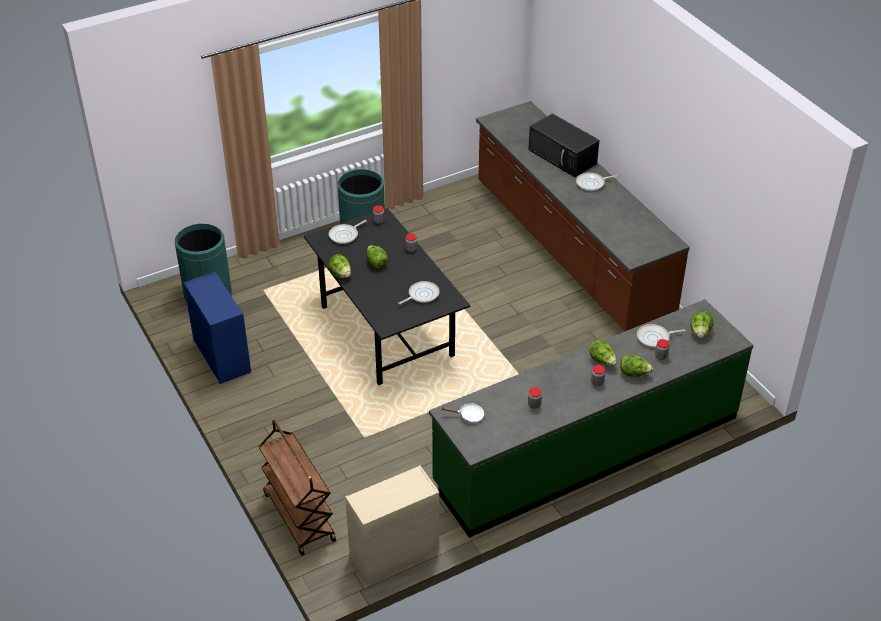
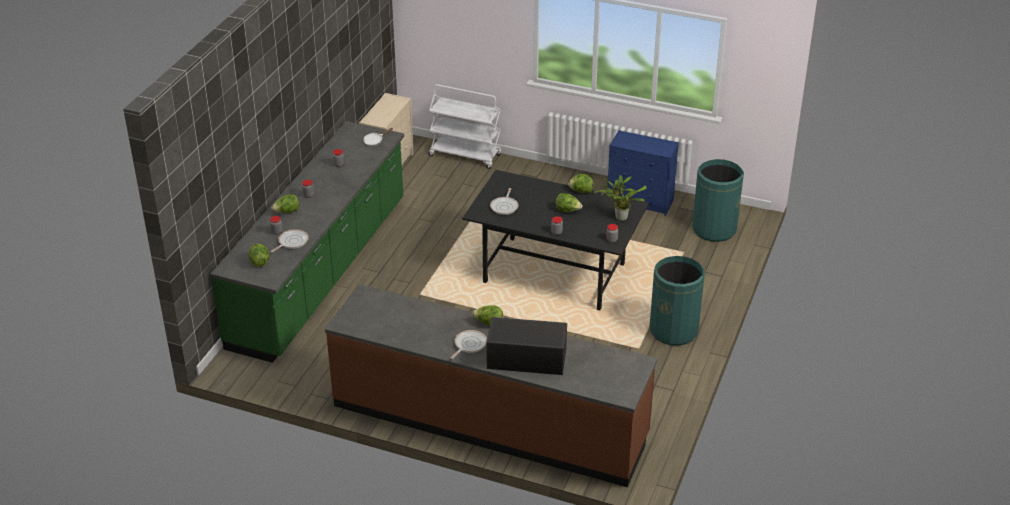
camera: 140 degrees right, 5 degrees down
brown cart [258,420,336,556] -> white cart [428,84,502,169]
frying pan [329,220,367,244] -> potted plant [594,175,647,221]
lettuce [590,340,617,365] -> lettuce moved to [472,305,503,326]

